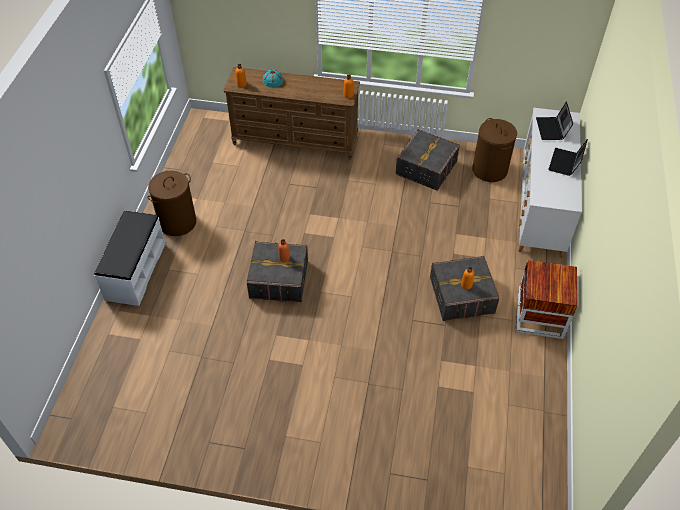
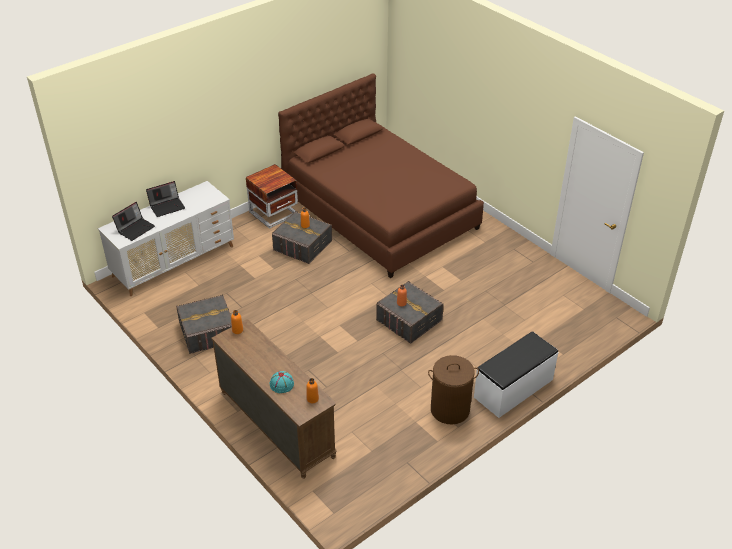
camera: 140 degrees left, 10 degrees down
brown laundry basket [472,118,517,182] -> none
none -> brown bed [278,73,484,278]

